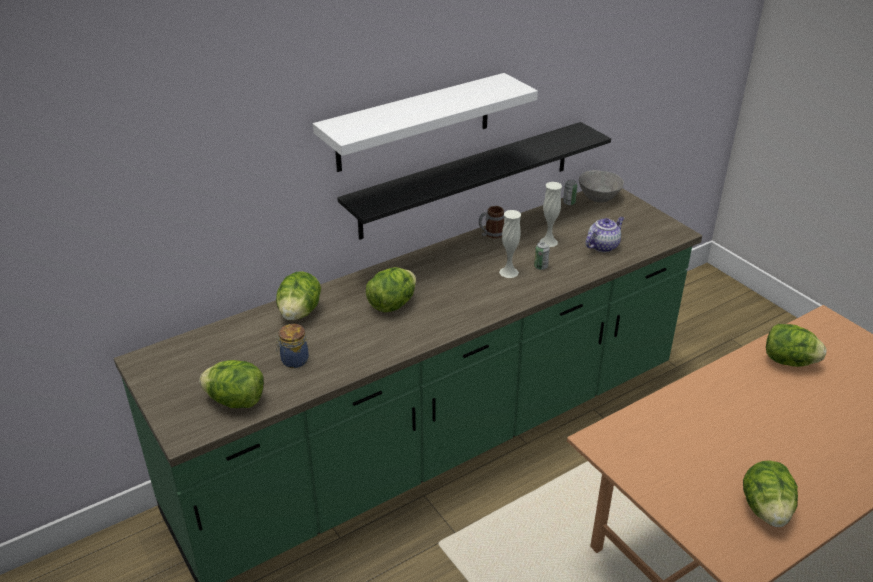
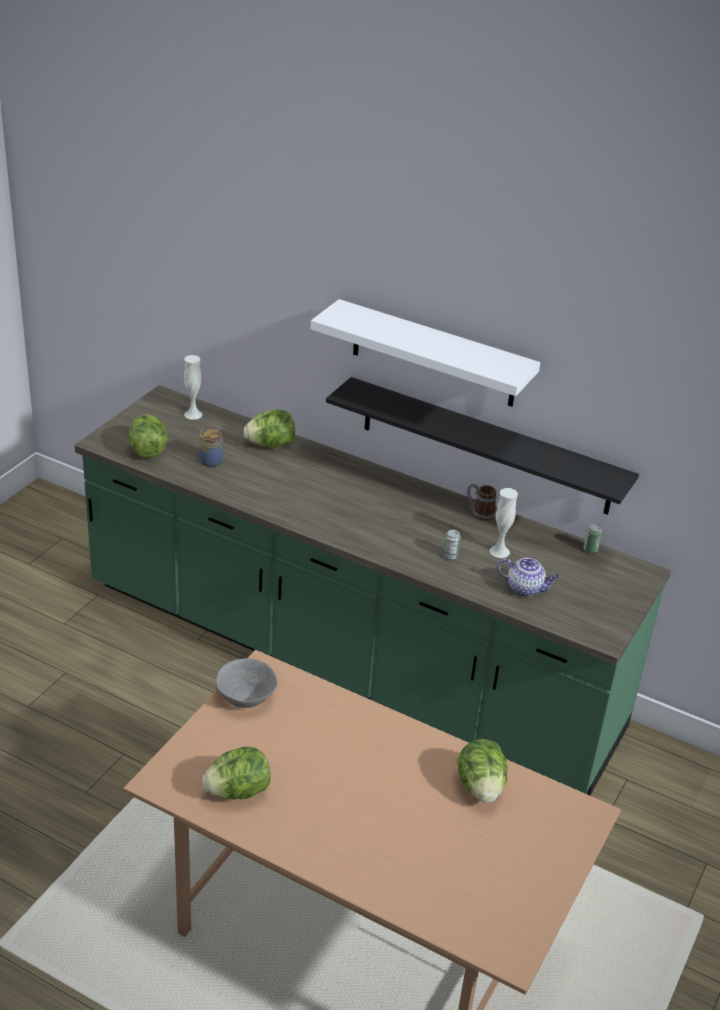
camera: 60 degrees right, 0 degrees up
lettuce [366,267,416,313] -> none
white vase [499,210,521,278] -> white vase moved to [184,355,203,420]
grey bowl [579,170,624,203] -> grey bowl moved to [216,658,278,708]

